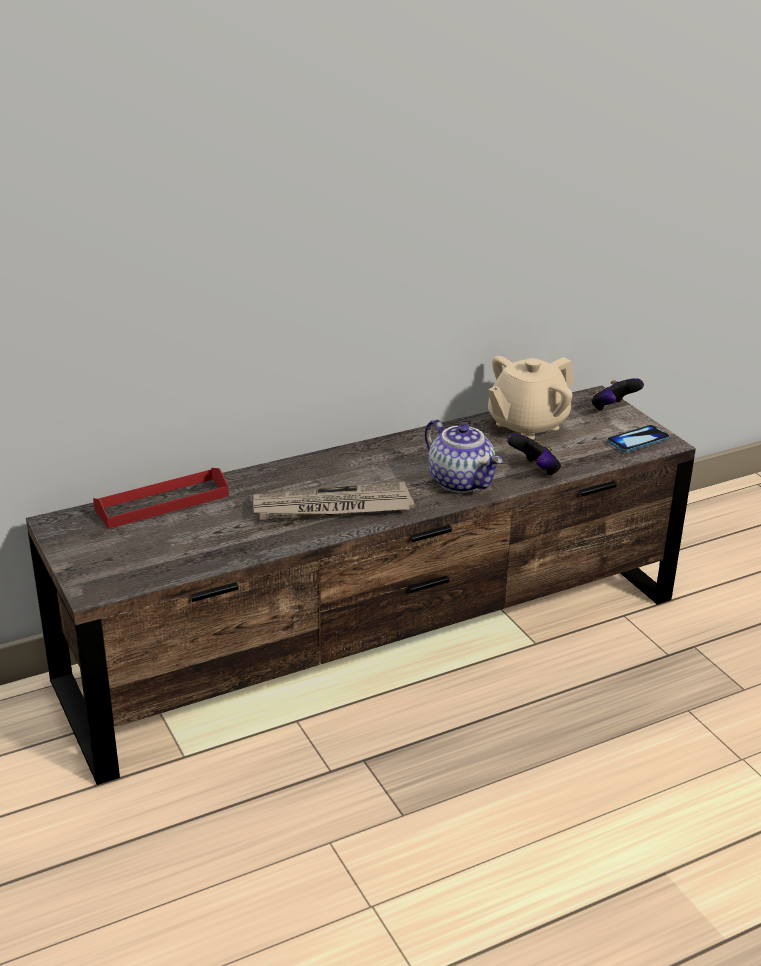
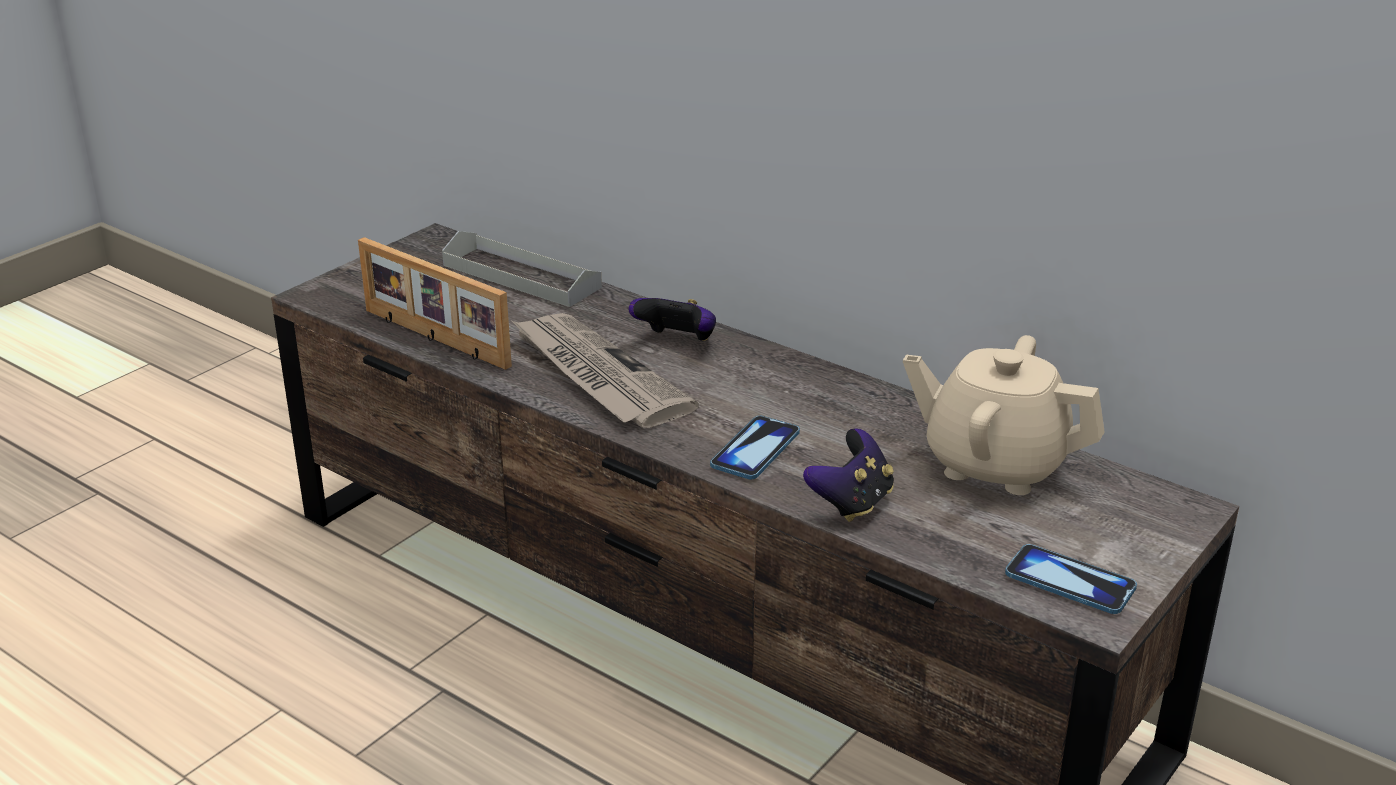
camera: 65 degrees right, 0 degrees up
red tray [93,468,229,529] -> grey tray [442,231,602,307]
teapot [425,419,503,493] -> phone [710,416,800,479]
game controller [591,378,644,411] -> game controller moved to [628,298,716,341]
none -> picture frame [358,237,512,370]

